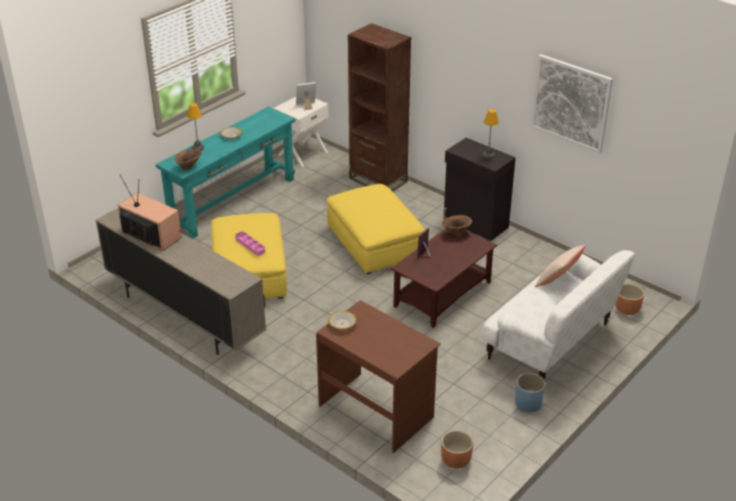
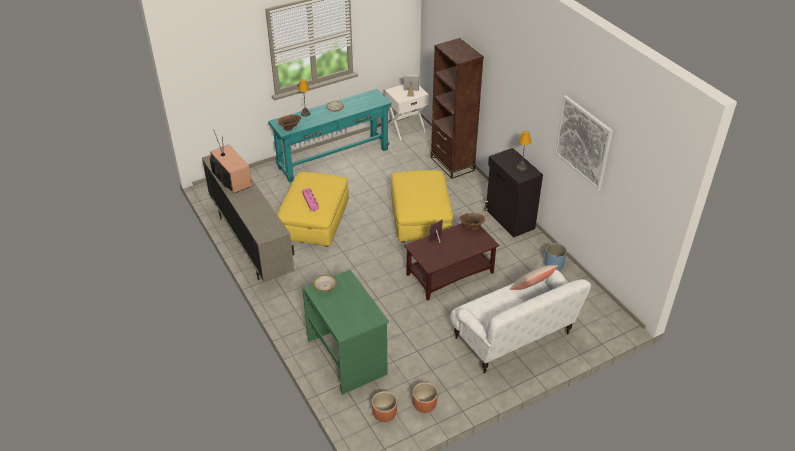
camera: 20 degrees right, 5 degrees up
brown desk [316,300,440,453] -> green desk [302,270,389,395]
blue planter [515,373,545,412] -> blue planter moved to [545,243,567,271]
brown planter [615,284,644,315] -> brown planter moved to [412,382,438,413]

